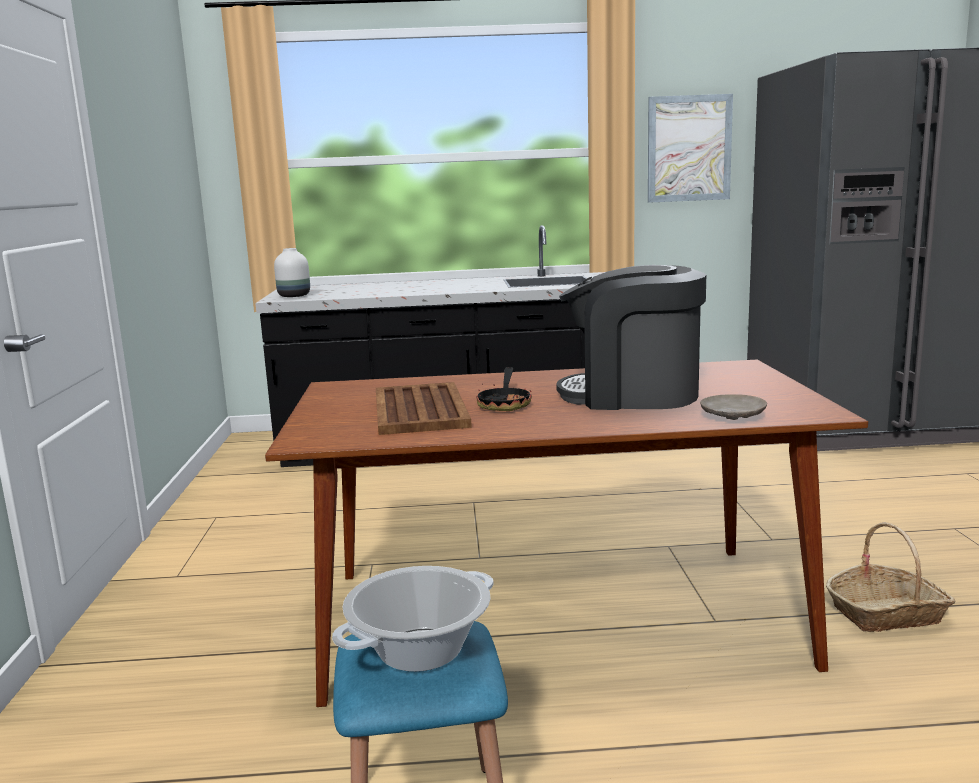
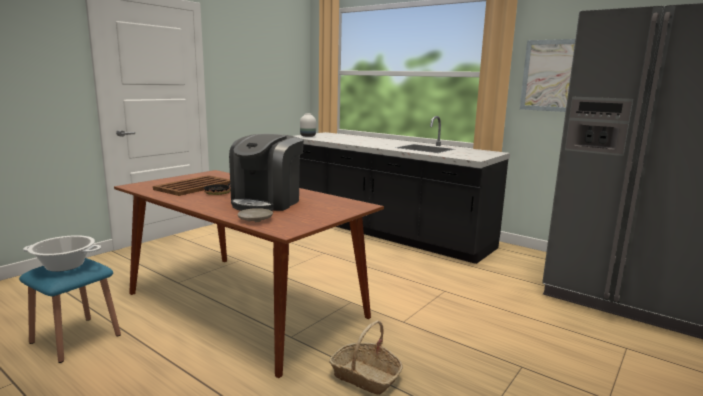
camera: 40 degrees right, 0 degrees up
coffee machine [557,265,706,410] -> coffee machine turned 120 degrees counterclockwise [229,134,304,211]

